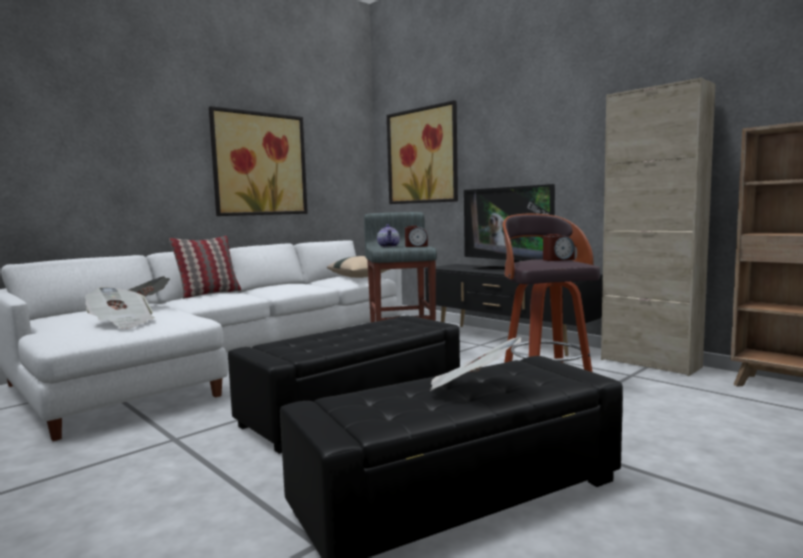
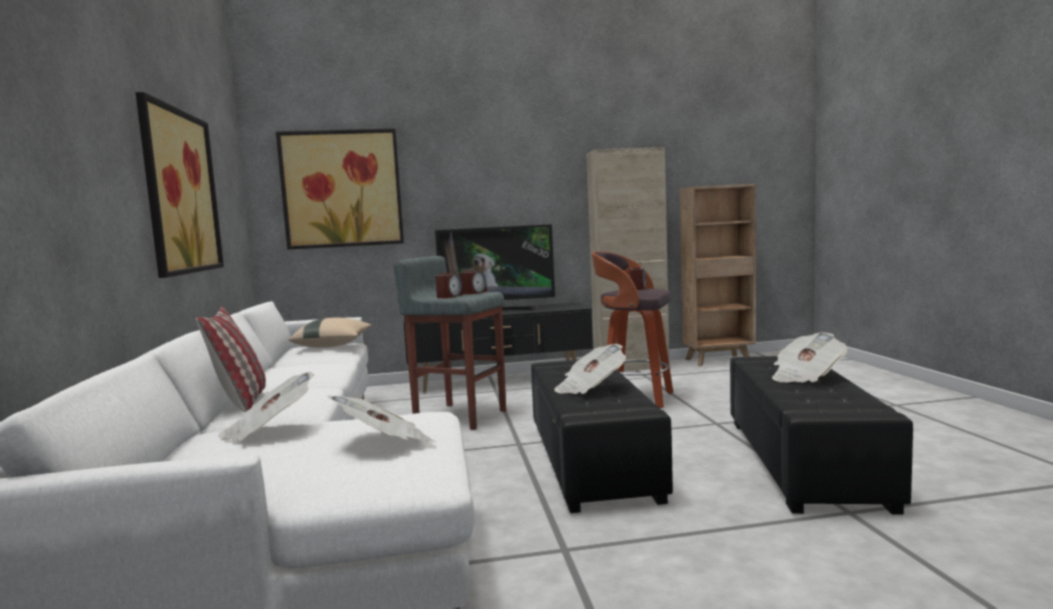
camera: 55 degrees left, 0 degrees up
teapot [377,224,400,247] -> alarm clock [435,273,462,298]
none -> newspaper [554,344,626,394]

